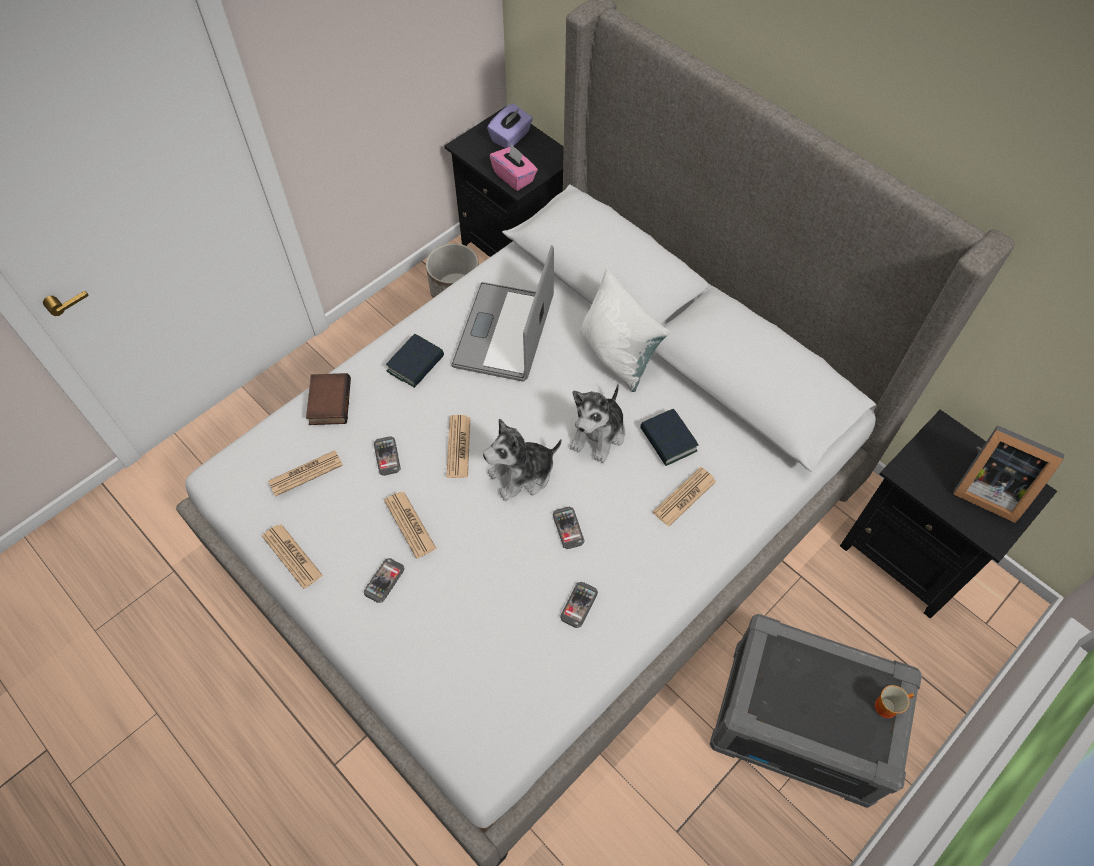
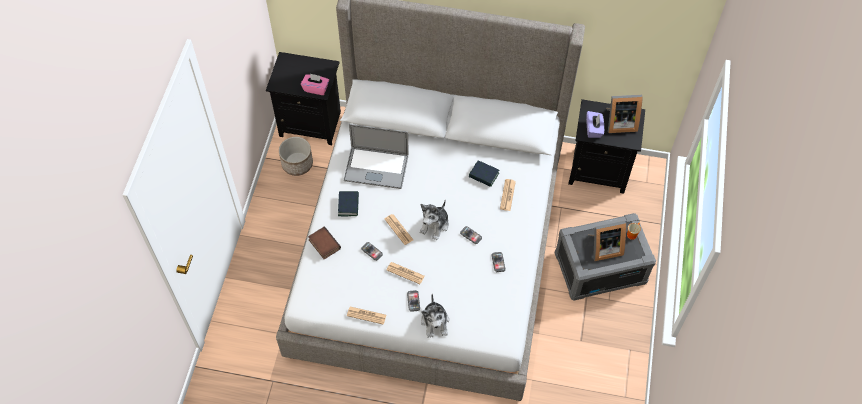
camera: 35 degrees left, 0 degrees up
newspaper [268,450,343,497] -> none
laptop [451,245,554,382] -> laptop turned 60 degrees counterclockwise [344,124,409,189]
purple tissue box [487,103,533,148] -> purple tissue box moved to [586,111,604,138]
plush toy [570,384,625,463] -> plush toy moved to [421,294,450,338]
white pillow [580,269,670,392] -> none
none -> picture frame [588,221,626,261]

